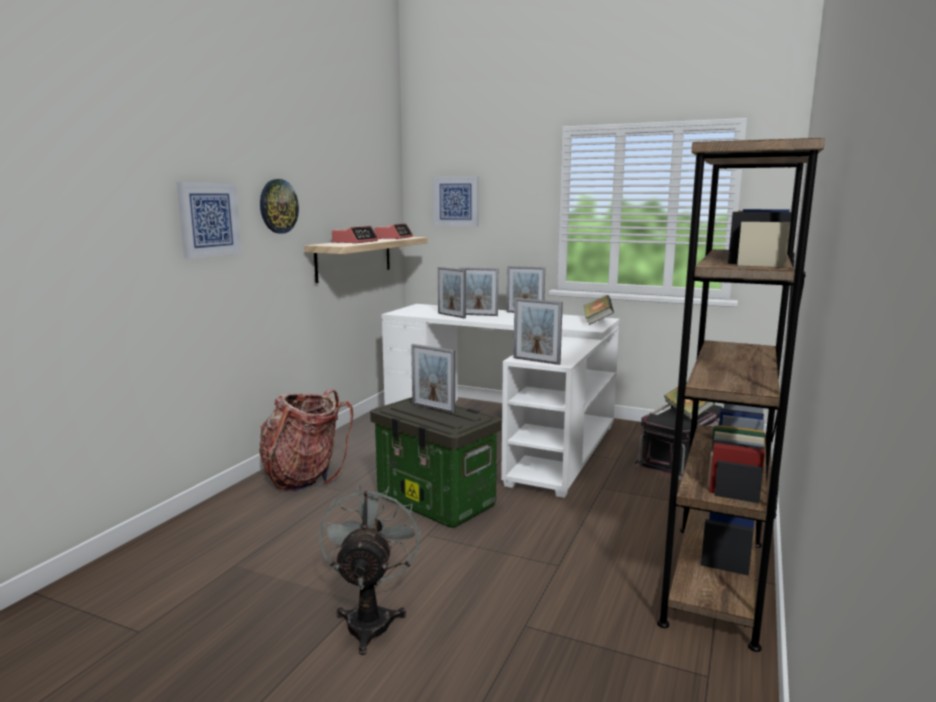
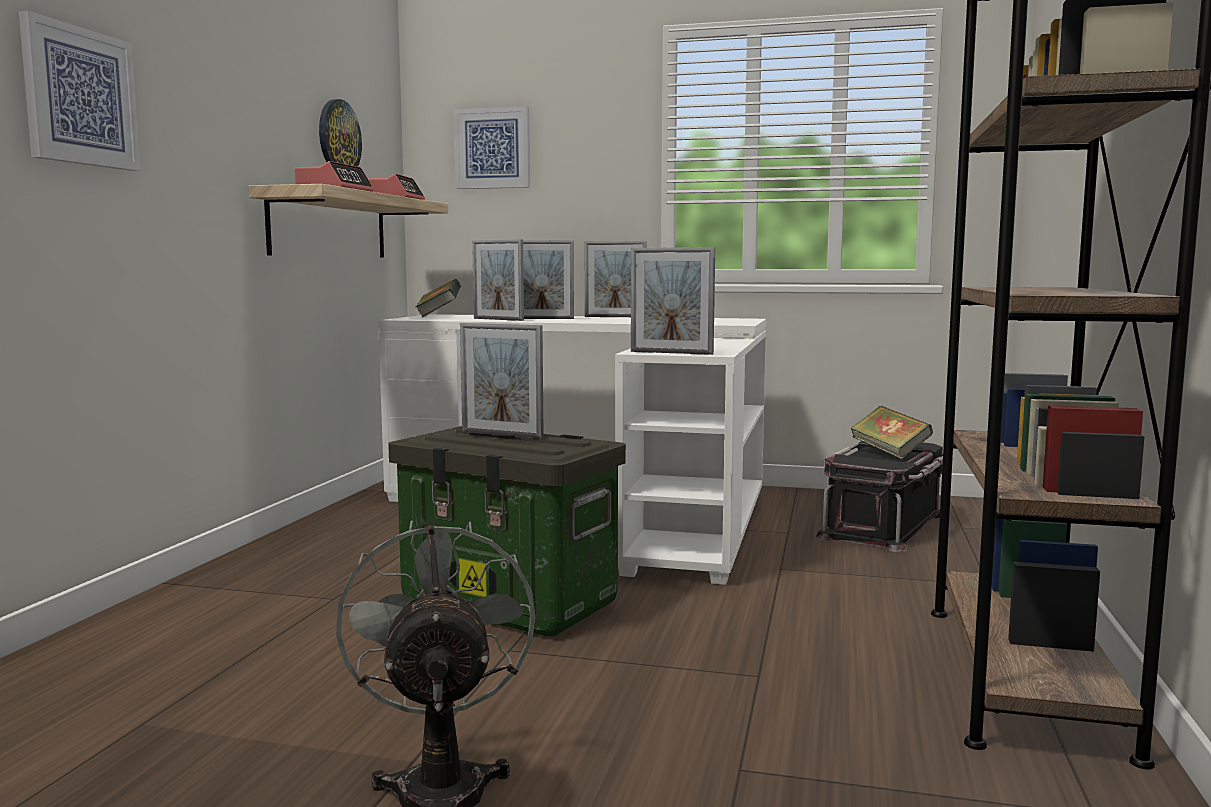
camera: 10 degrees left, 5 degrees down
wall clock [260,179,299,234] -> wall clock moved to [319,99,362,167]
backpack [260,389,353,491] -> none
book [584,295,614,325] -> book moved to [415,279,461,317]

